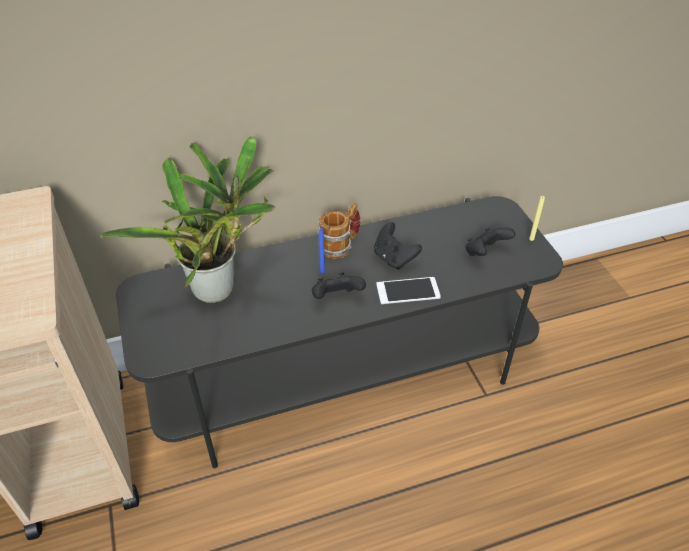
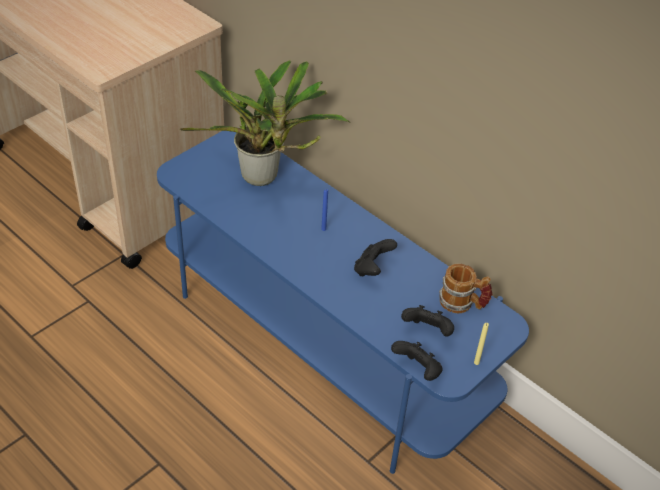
camera: 60 degrees right, 0 degrees up
grey tv stand [116,196,563,468] -> blue tv stand [157,131,529,474]
black game controller [312,273,366,299] -> black game controller moved to [391,341,443,381]
mug [318,203,360,259] -> mug moved to [439,264,492,313]
phone [376,277,441,304] -> none

